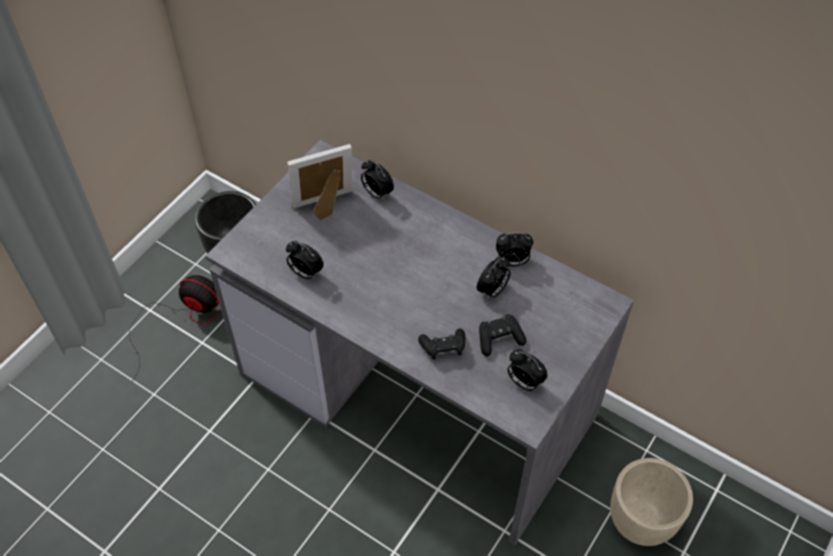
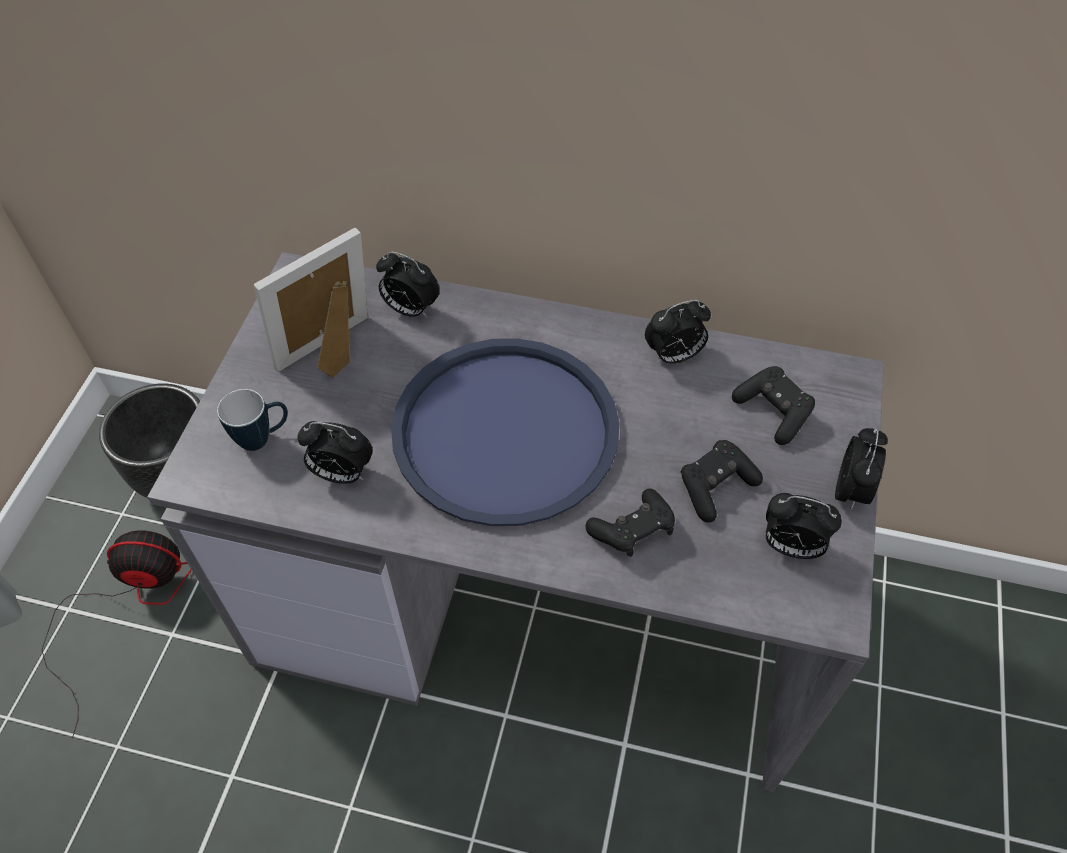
camera: 20 degrees left, 0 degrees up
alarm clock [477,257,511,299] -> alarm clock moved to [835,428,888,510]
beige planter [610,458,693,546] -> none
none -> mug [217,389,288,451]
none -> blue tray [391,338,619,526]
none -> black game controller [732,366,815,445]

